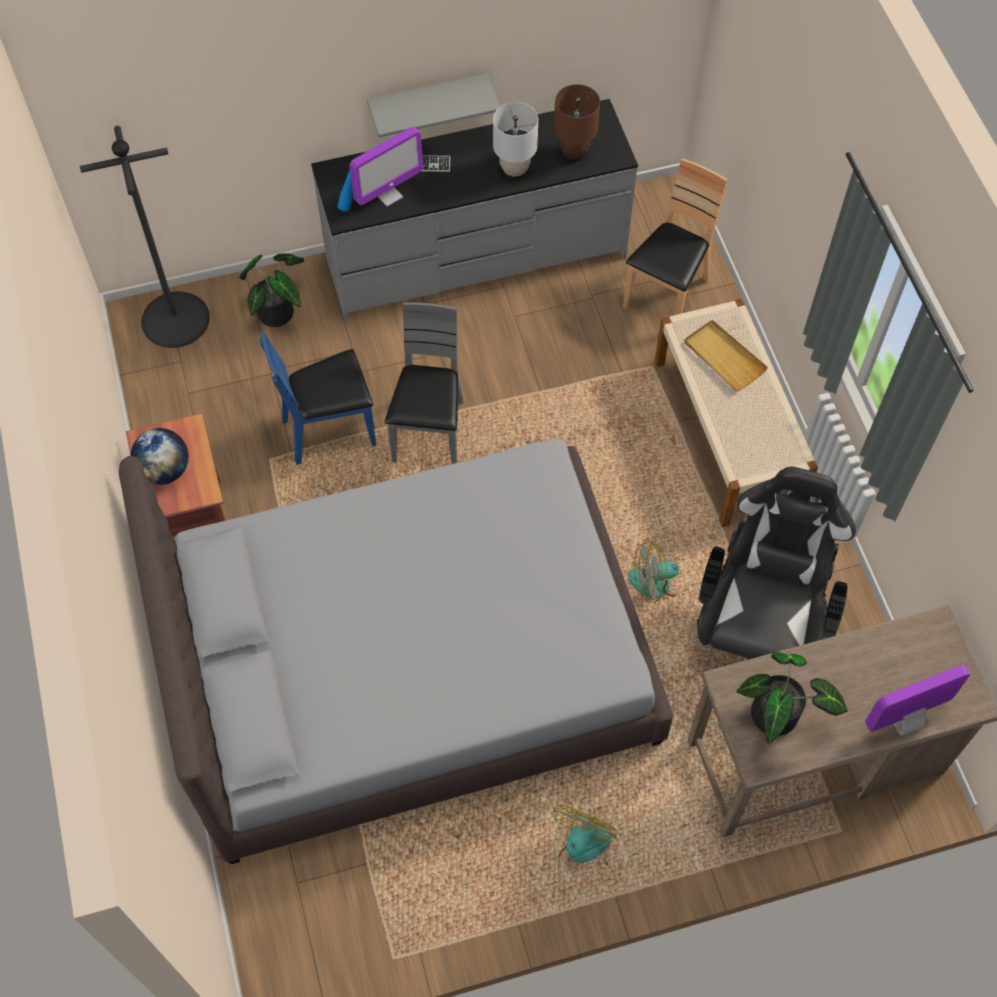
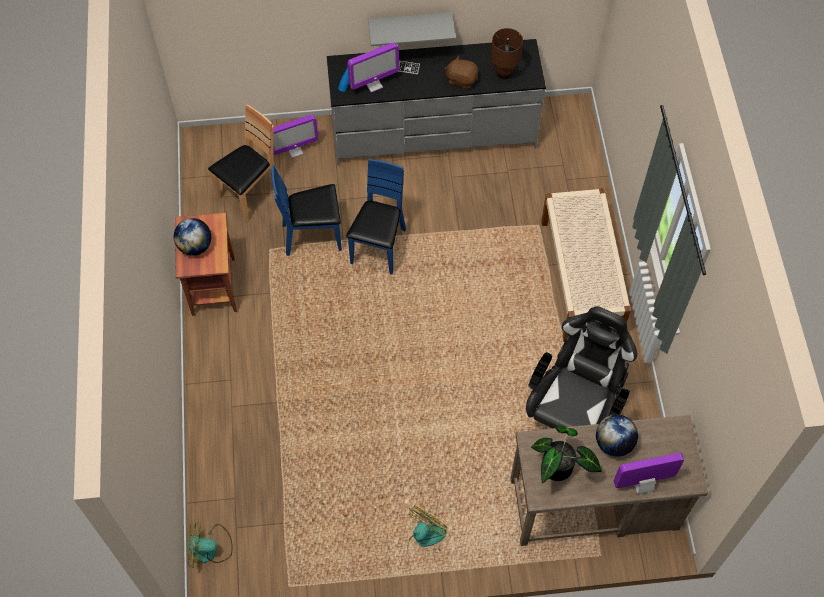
camera: 10 degrees right, 0 degrees up
black clothes rack [80,126,210,348] -> none
grey bed [119,438,673,864] -> none
potted plant [240,253,304,327] -> monitor [274,115,318,158]
grey chair [385,302,464,464] -> blue chair [346,159,406,275]
white table lamp [493,102,538,179] -> brown plush toy [445,56,478,89]
brown chair [623,158,727,333] -> brown chair moved to [208,104,276,222]
fan [628,541,689,603] -> fan moved to [188,522,233,568]
beige tray [684,320,768,392] -> none
none -> globe [596,414,638,457]

